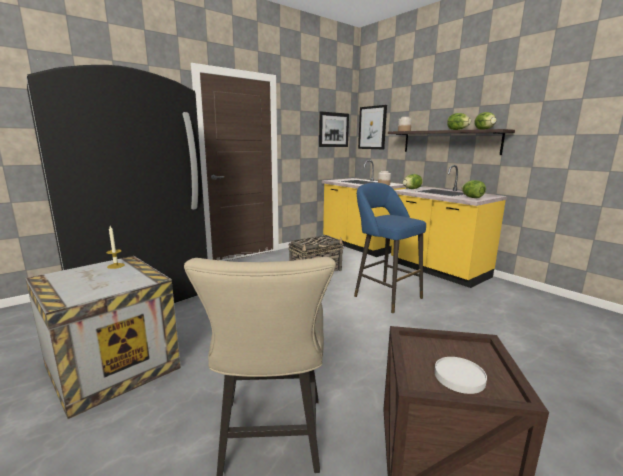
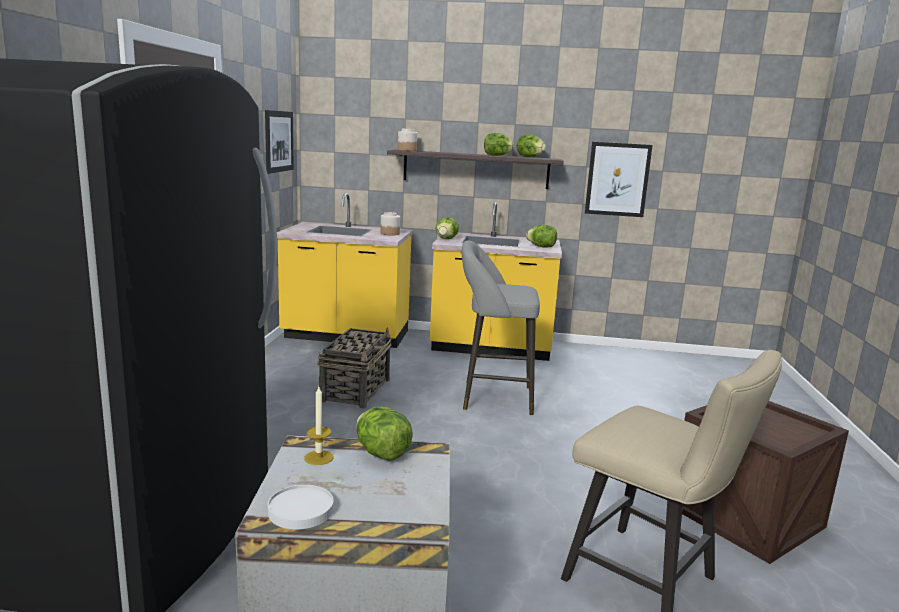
camera: 45 degrees left, 0 degrees up
blue stool [354,183,426,313] -> grey stool [462,240,540,415]
picture [358,105,387,149] -> picture moved to [585,142,653,217]
white plate [434,357,487,394] -> white plate moved to [268,485,334,529]
none -> lettuce [356,407,413,461]

